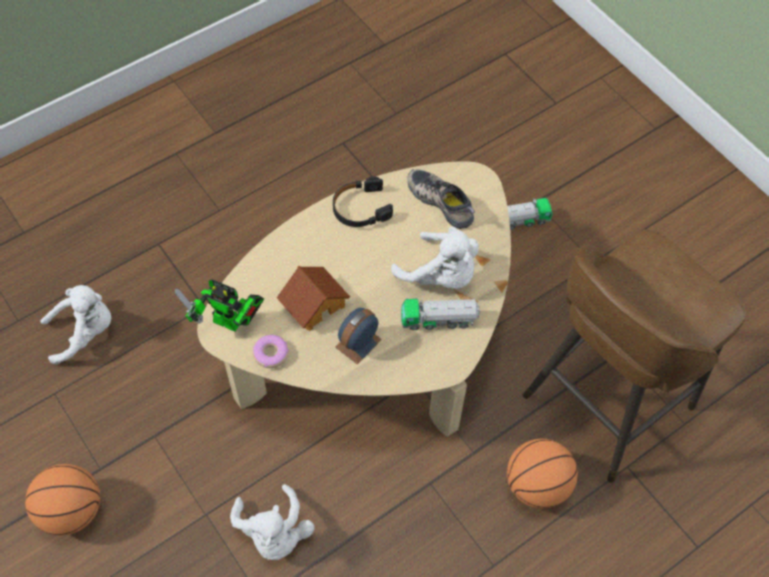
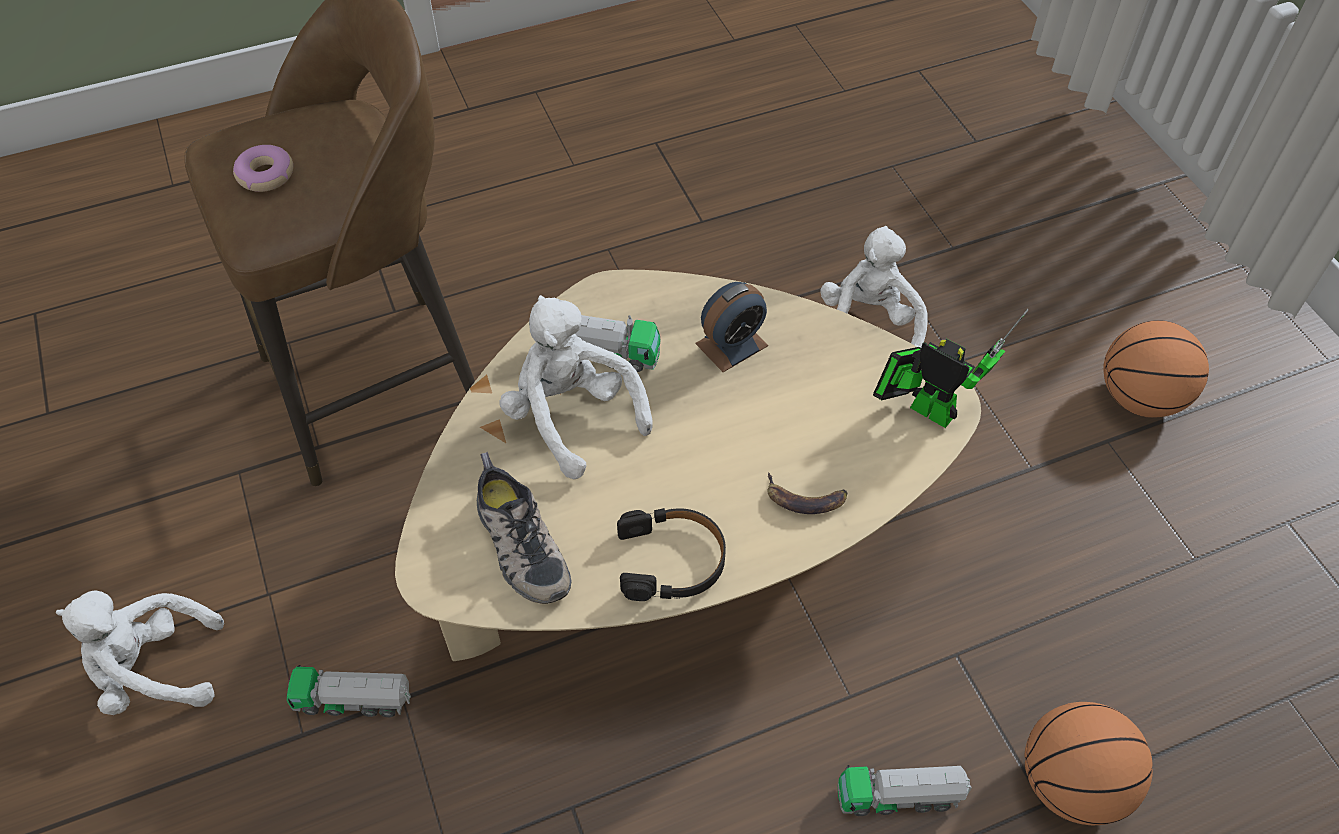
camera: 165 degrees left, 5 degrees down
white plush toy [40,285,111,365] -> white plush toy moved to [56,590,224,715]
donut [253,335,289,368] -> donut moved to [233,145,293,192]
toy house [277,266,350,331] -> none
basketball [507,439,578,509] -> basketball moved to [1024,702,1153,825]
none -> banana [767,472,848,514]
none -> toy truck [838,765,971,816]

